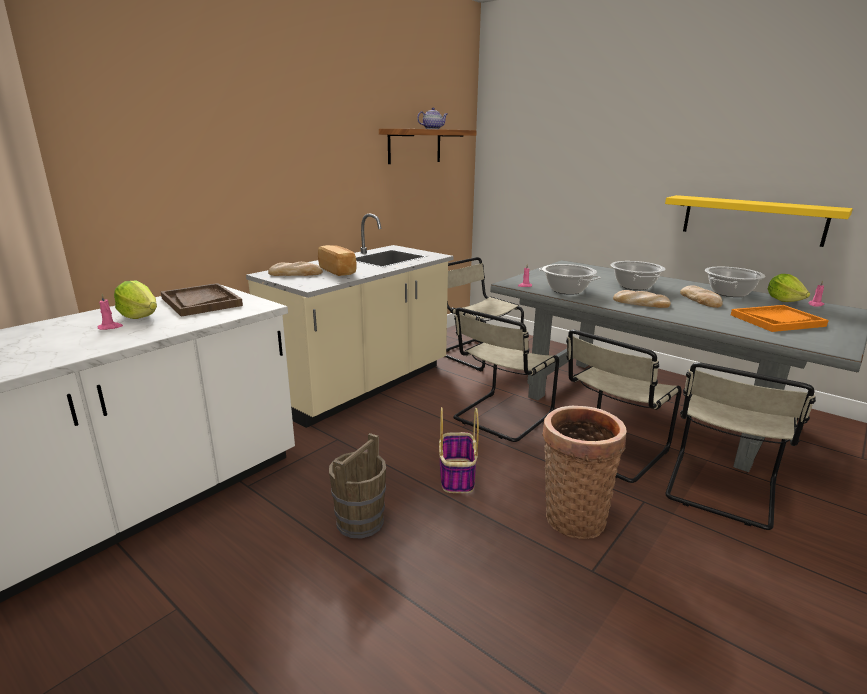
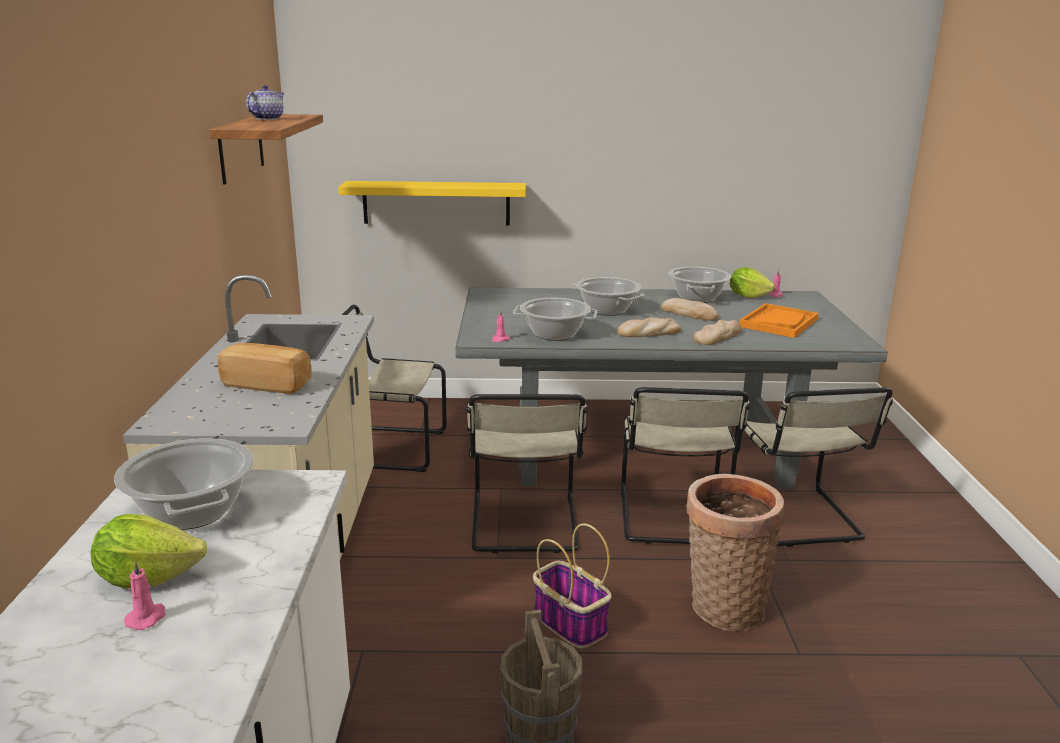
camera: 40 degrees left, 0 degrees up
brown tray [161,283,243,317] -> cooking pot [114,438,254,530]
bread [268,262,323,276] -> bread moved to [693,320,742,345]
yellow shelf [665,195,853,247] -> yellow shelf moved to [338,181,526,225]

